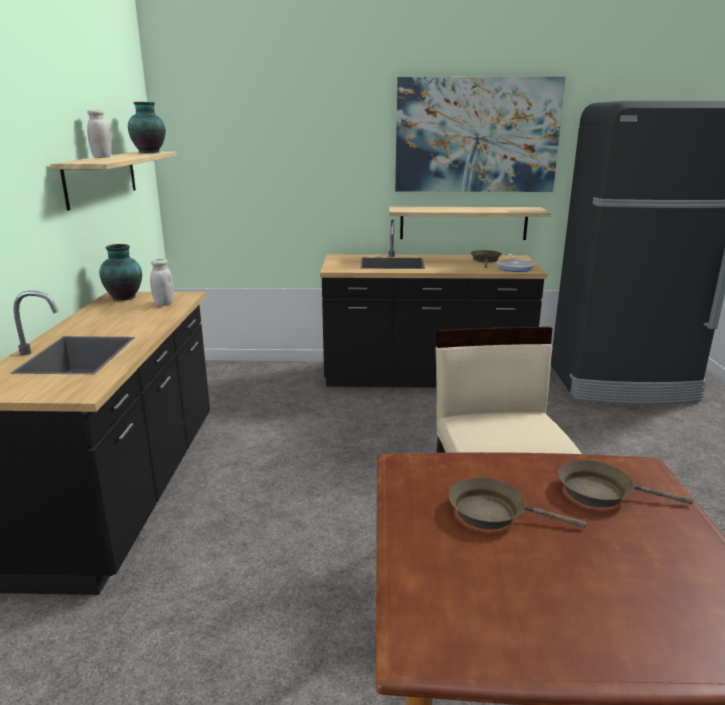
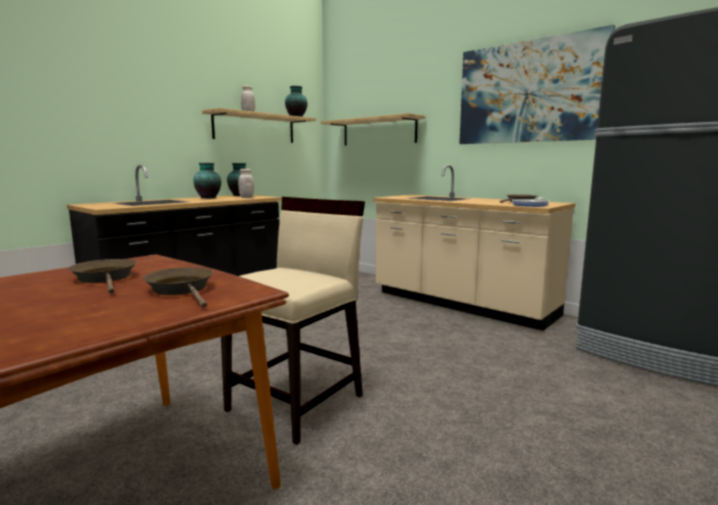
camera: 40 degrees right, 10 degrees down
black counter [320,219,548,388] -> beige counter [373,165,575,331]
shelf [389,207,551,240] -> shelf moved to [321,113,426,145]
none -> vase [194,163,221,199]

